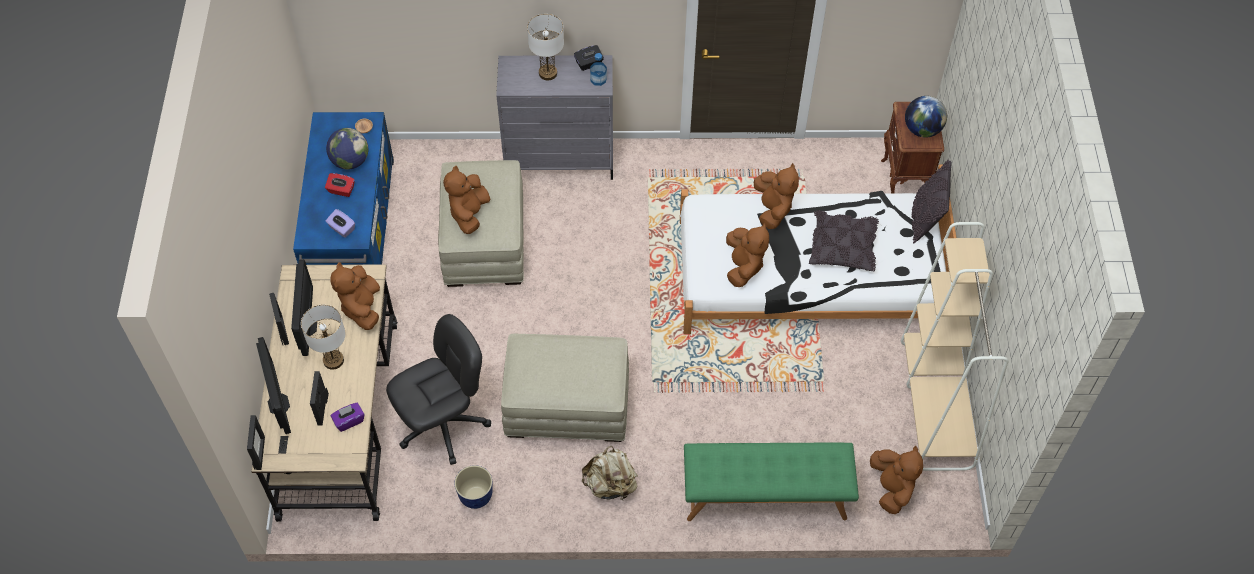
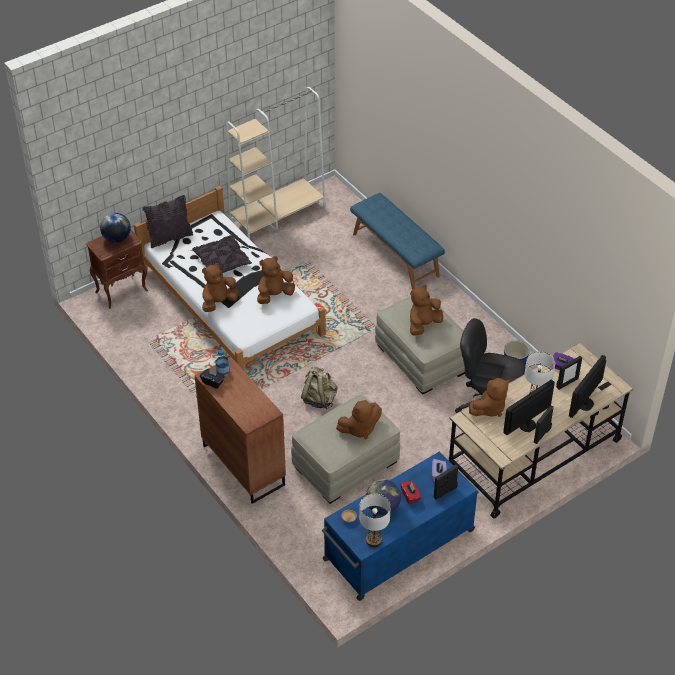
camera: 125 degrees left, 10 degrees down
picture frame [247,415,265,470] -> picture frame moved to [434,464,458,500]
grey dresser [496,55,613,180] -> brown dresser [194,357,286,504]
table lamp [527,14,564,80] -> table lamp moved to [359,494,391,547]
beige backpack [582,446,638,500] -> beige backpack moved to [301,366,337,409]
green bench [684,443,859,521] -> blue bench [350,193,445,290]
brown plush toy [870,446,923,514] -> brown plush toy moved to [410,285,443,336]

